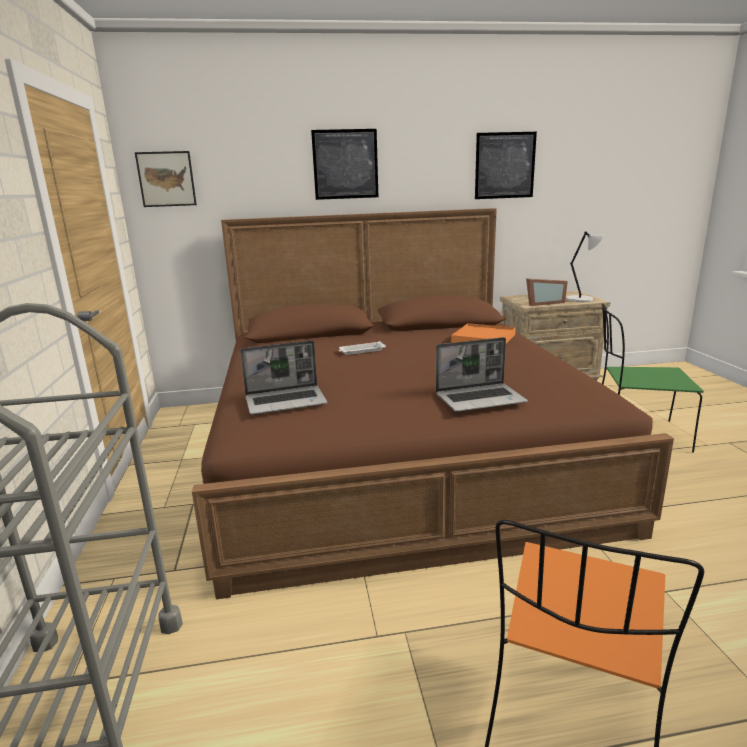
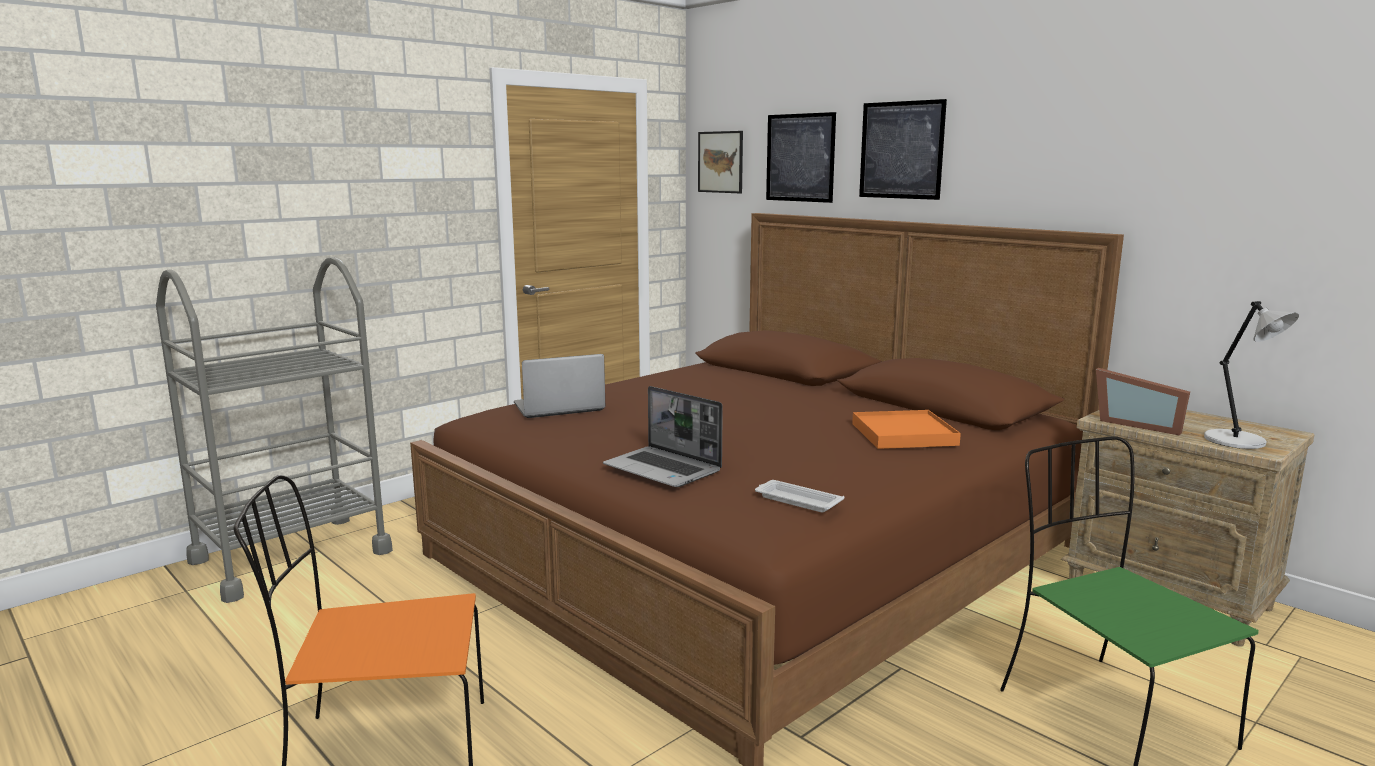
camera: 55 degrees right, 5 degrees down
laptop [240,340,328,415] -> laptop turned 120 degrees clockwise [514,354,605,418]
white tray [339,341,386,355] -> white tray moved to [755,480,844,512]
picture [475,132,537,199] -> picture moved to [766,112,836,203]

